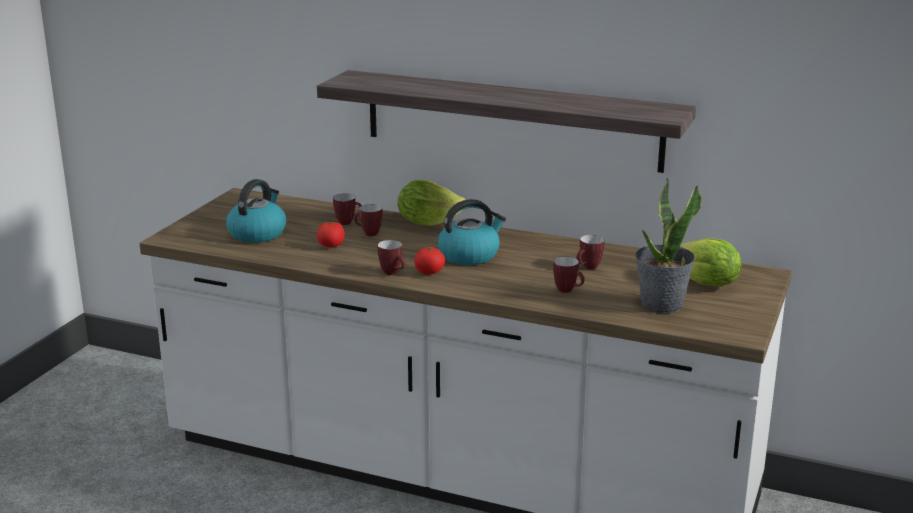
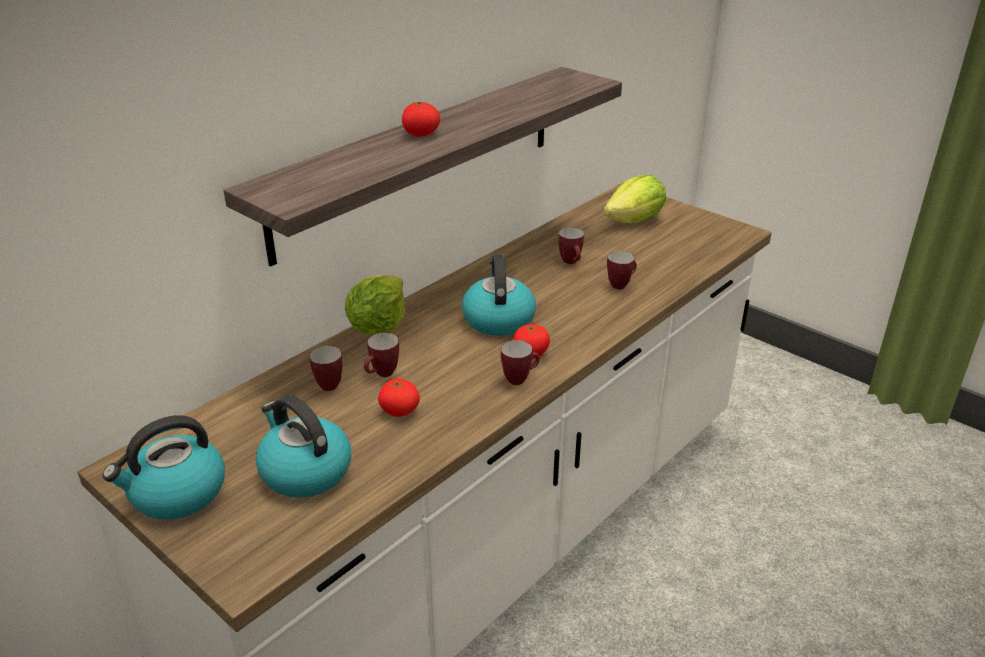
camera: 70 degrees left, 10 degrees up
potted plant [635,177,702,313] -> none
none -> kettle [103,415,225,520]
none -> tomato [402,102,440,137]

